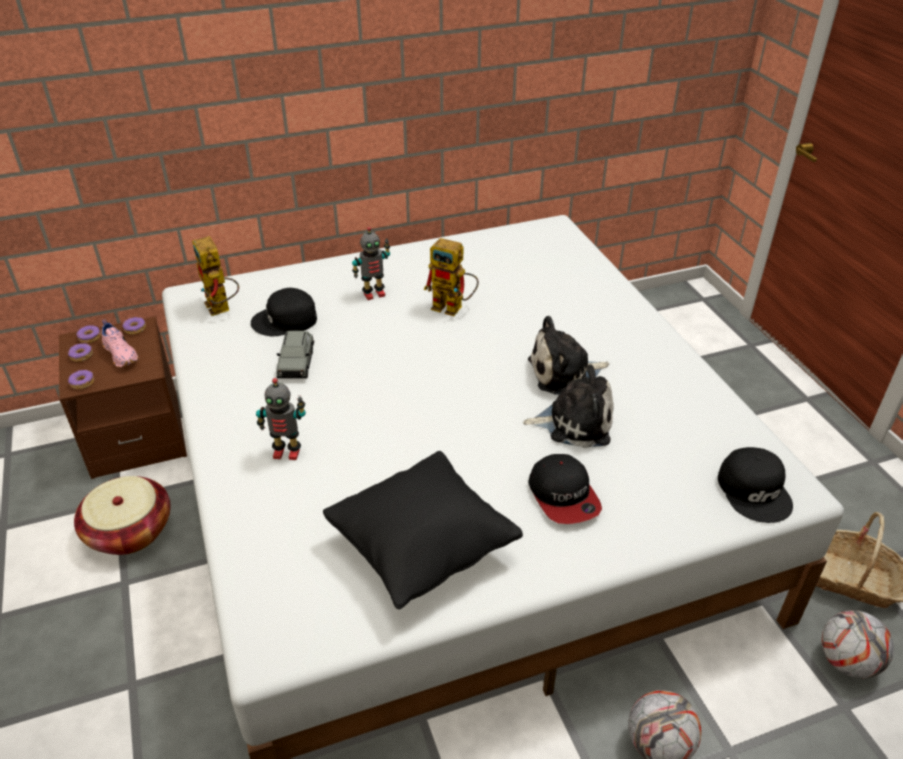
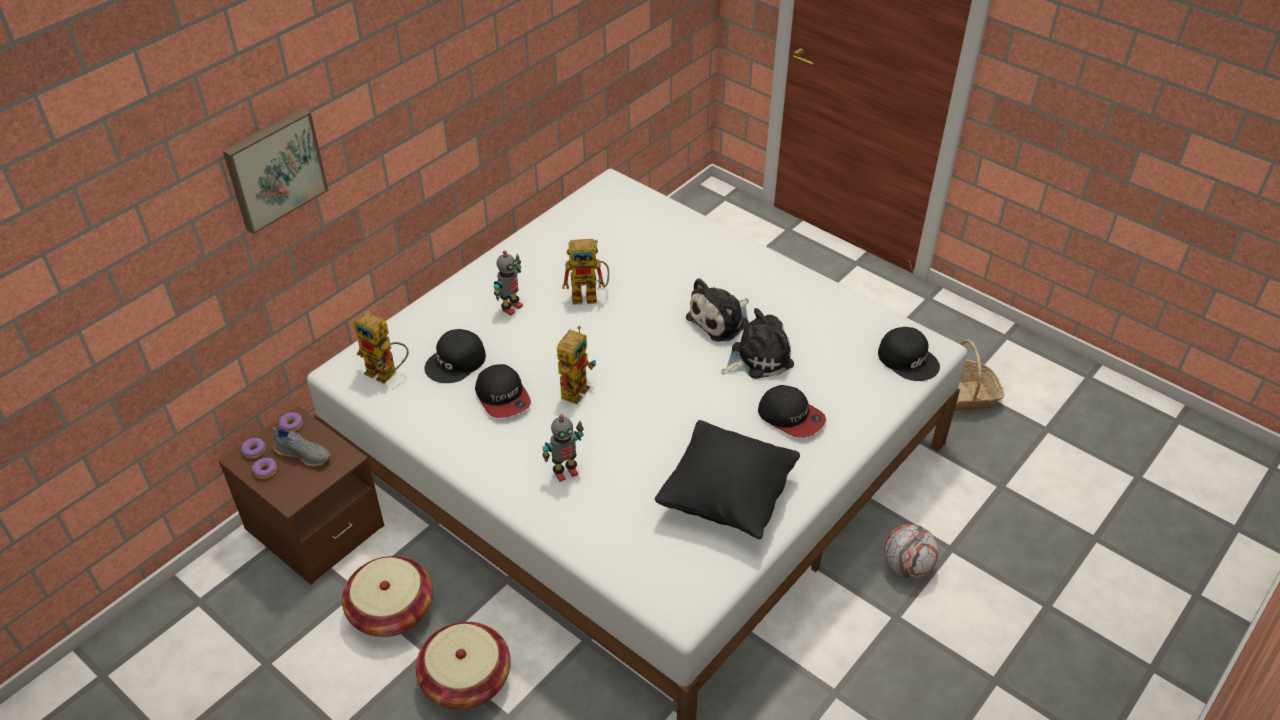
camera: 30 degrees left, 5 degrees up
donut [68,370,94,389] -> none
pink shoe [101,320,138,367] -> grey shoe [272,427,331,467]
grey toy car [276,331,314,378] -> cap [475,364,531,418]
football [821,610,894,679] -> none
none -> picture [223,108,328,234]
none -> basket [416,622,511,709]
none -> toy robot [557,326,596,404]

